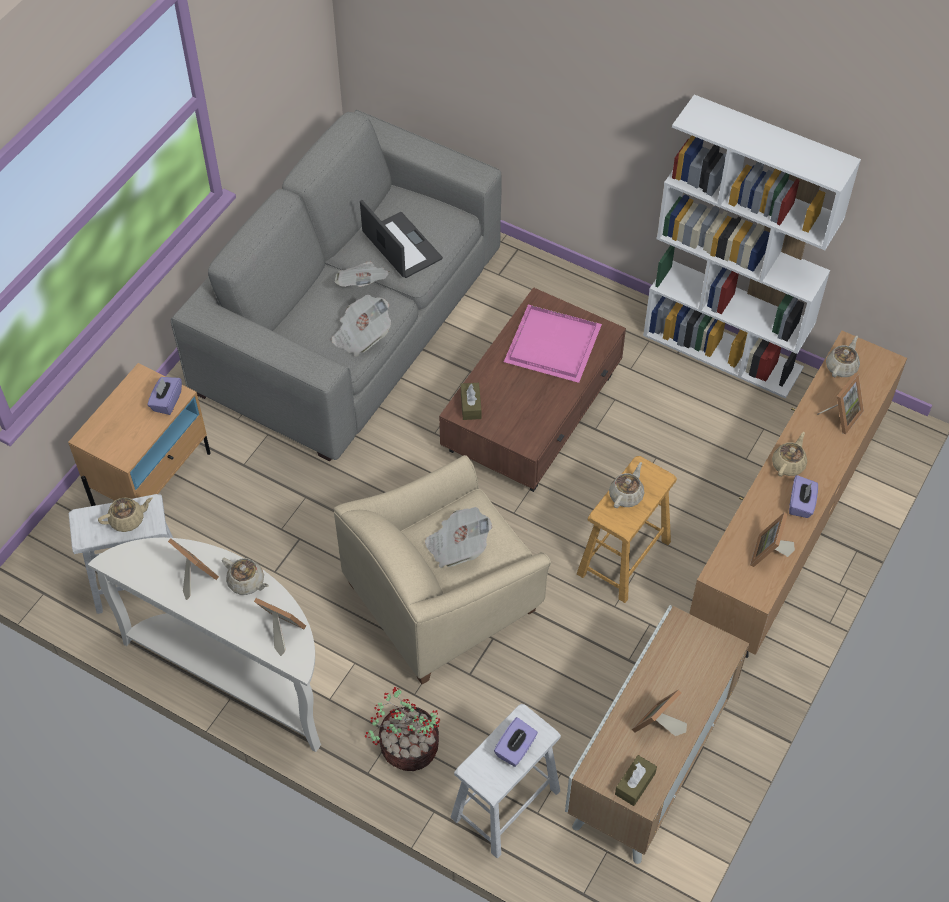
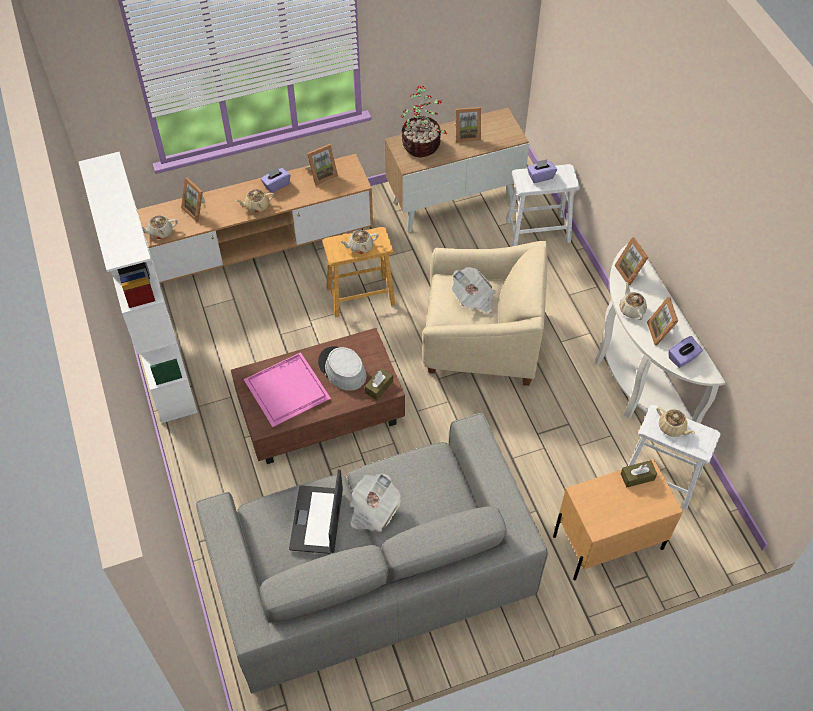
camera: 140 degrees left, 0 degrees up
beige teapot [98,497,153,532] -> beige teapot turned 150 degrees counterclockwise [657,407,695,437]
purple tissue box [147,377,182,415] -> purple tissue box moved to [668,336,703,368]
newspaper [331,295,391,357] -> none
potted plant [365,687,440,771] -> potted plant moved to [401,86,447,158]
brown tissue box [615,755,657,806] -> brown tissue box moved to [621,460,657,487]
picture frame [817,373,864,434] -> picture frame turned 120 degrees counterclockwise [181,178,205,222]
none -> grey hat [318,346,366,391]

